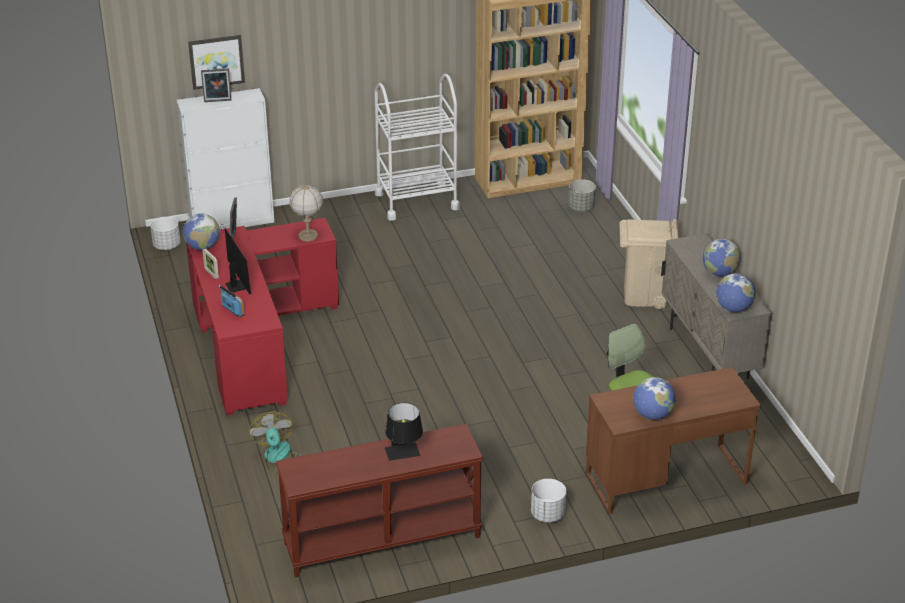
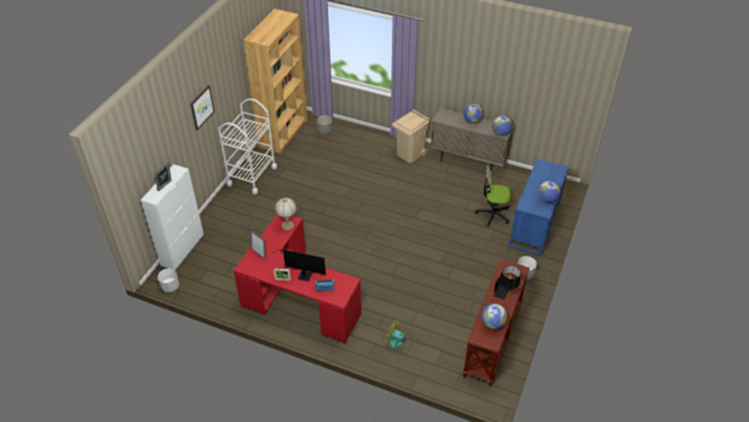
camera: 50 degrees left, 10 degrees up
globe [183,213,220,250] -> globe moved to [481,303,508,329]
picture [188,35,245,90] -> picture moved to [190,85,215,130]
brown desk [586,367,761,514] -> blue desk [509,159,569,256]

